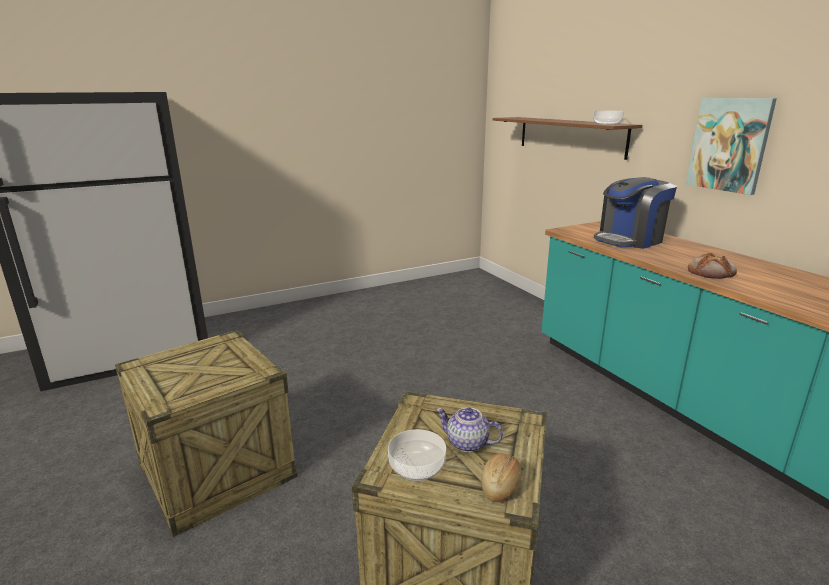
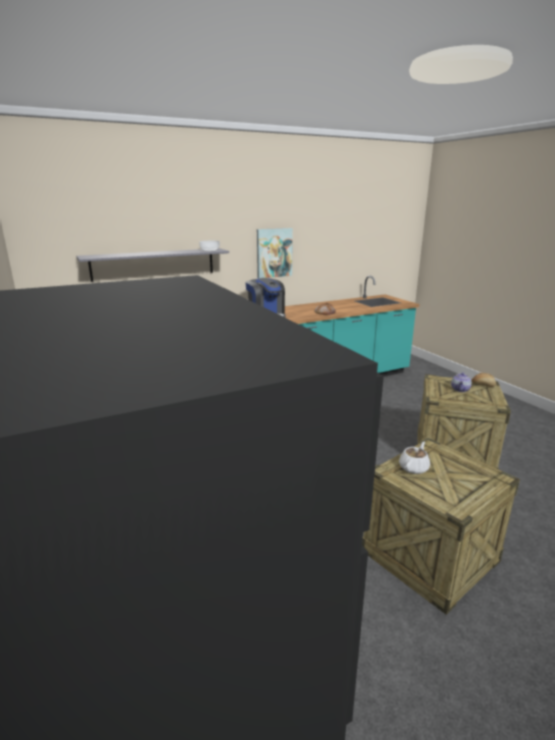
camera: 90 degrees left, 0 degrees up
bowl [388,429,446,481] -> none
brown shelf [493,117,643,160] -> grey shelf [76,248,229,282]
none -> white teapot [399,442,430,474]

